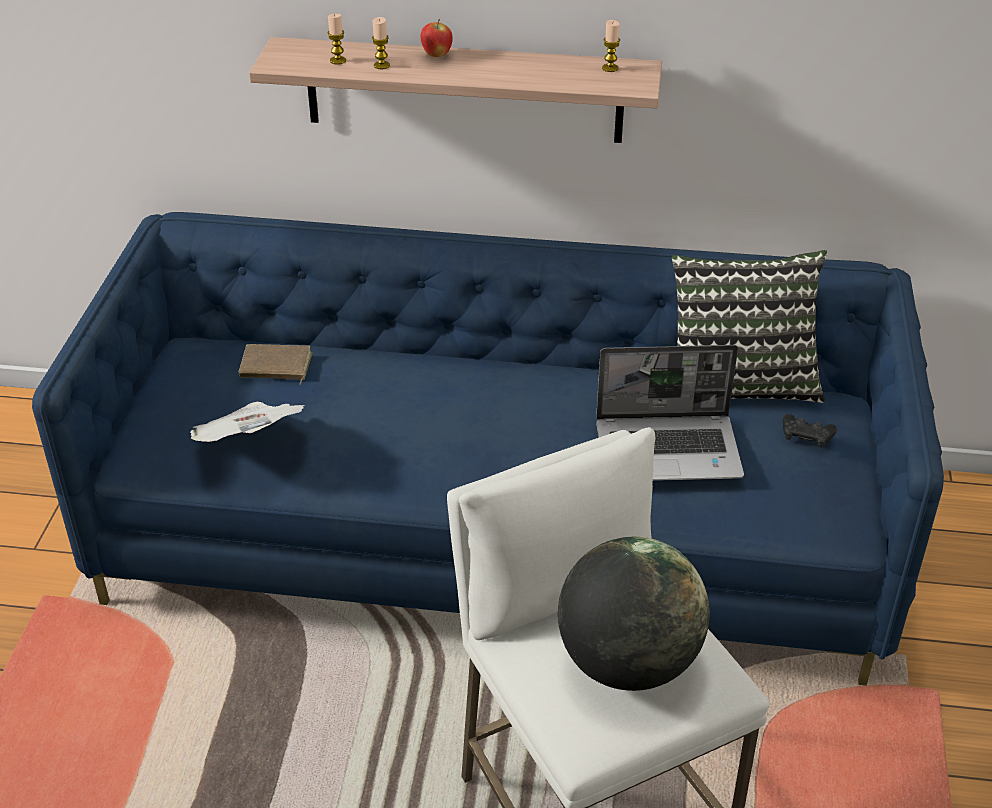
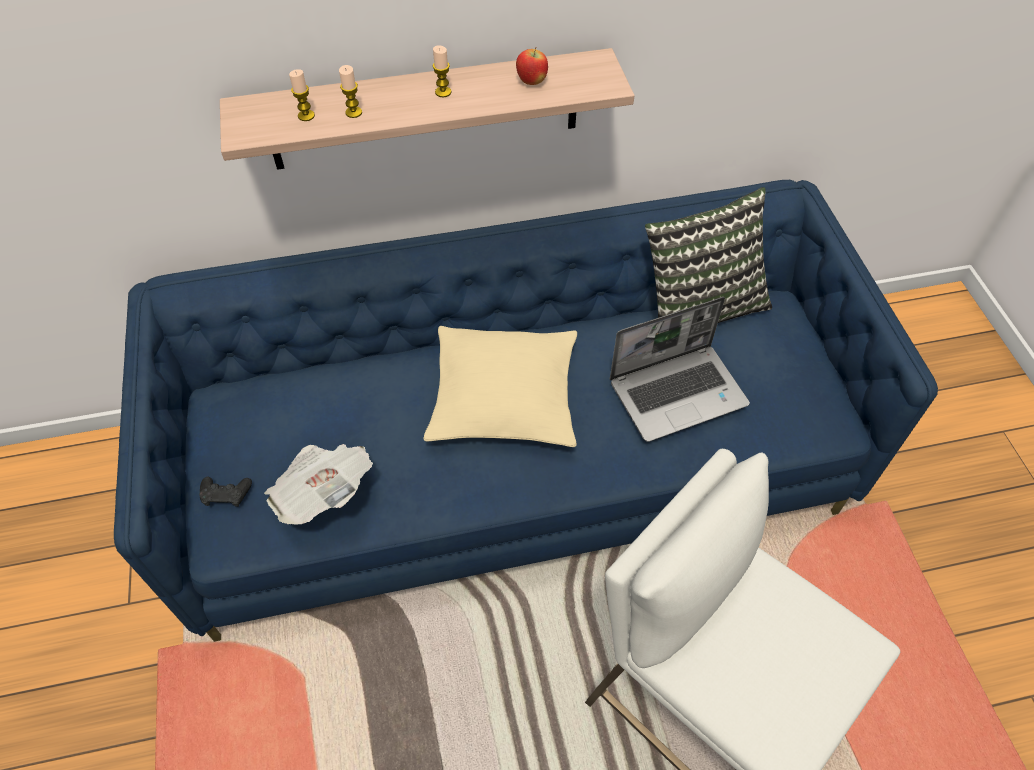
camera: 20 degrees left, 15 degrees up
brown book [239,344,312,385] -> none
apple [420,19,453,57] -> apple moved to [516,47,548,85]
globe [558,537,710,691] -> none
candle [602,20,620,72] -> candle moved to [433,45,451,97]
black game controller [783,414,837,448] -> black game controller moved to [199,477,252,507]
none -> beige pillow [423,326,577,447]

